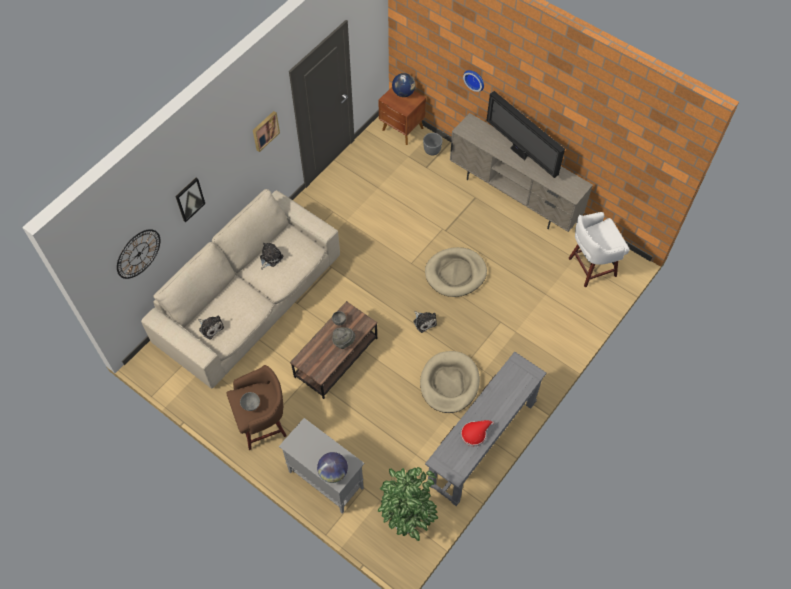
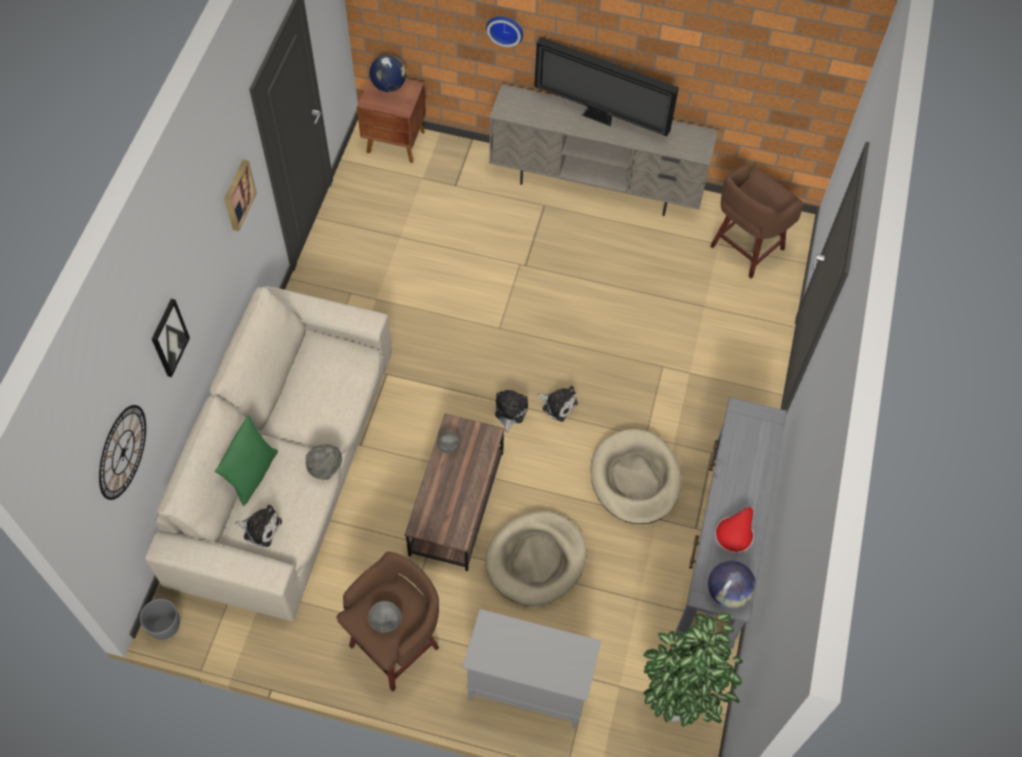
camera: 25 degrees left, 0 degrees up
plush toy [260,243,284,270] -> plush toy moved to [495,390,528,433]
globe [317,452,348,483] -> globe moved to [708,561,756,608]
grey hat [332,327,355,349] -> grey hat moved to [306,444,342,480]
grey planter [423,133,442,156] -> grey planter moved to [140,599,180,640]
beige dog bed [425,247,487,297] -> beige dog bed moved to [485,511,587,606]
white stool [569,212,630,287] -> brown stool [710,163,804,278]
none -> green pillow [215,415,278,506]

